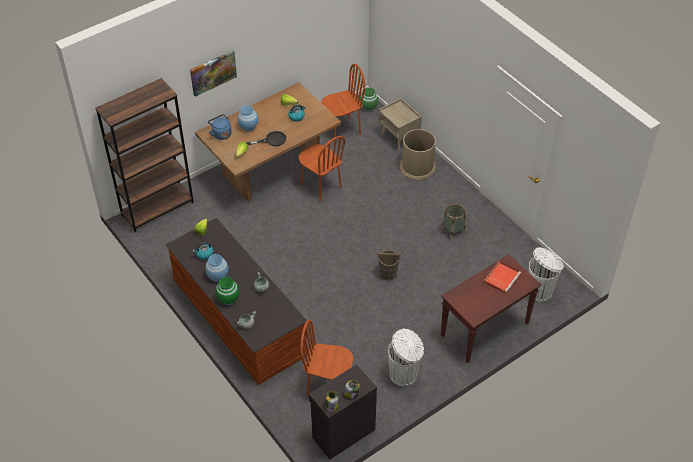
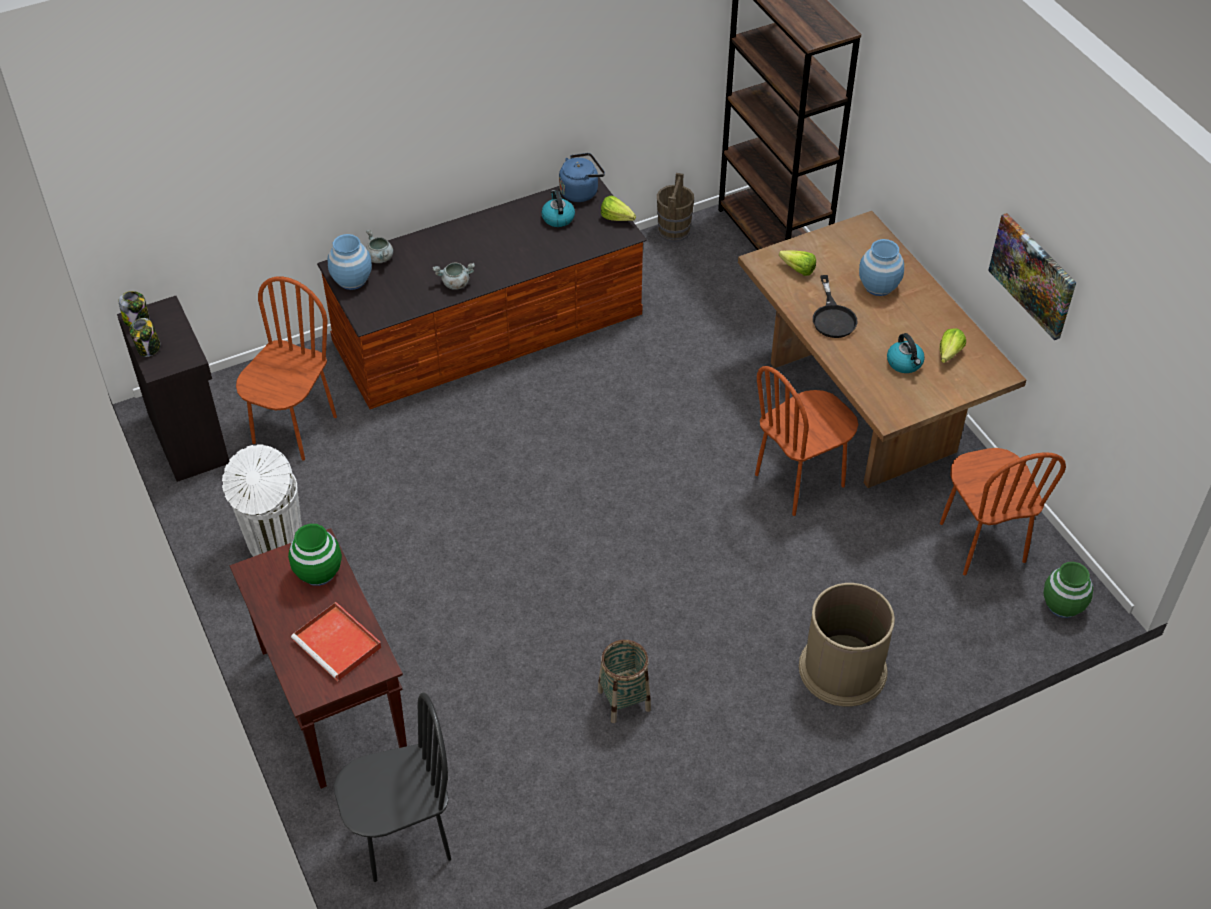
camera: 100 degrees right, 0 degrees up
picture [190,50,237,97] -> picture moved to [988,213,1076,340]
blue vase [205,254,229,282] -> blue vase moved to [327,234,372,290]
blue kettle [208,114,232,140] -> blue kettle moved to [559,153,605,202]
green vase [216,277,239,305] -> green vase moved to [288,524,342,586]
brown bucket [377,250,401,281] -> brown bucket moved to [657,173,694,242]
beige nightstand [379,98,422,151] -> none
white trash can [528,247,564,302] -> black chair [334,692,451,882]

